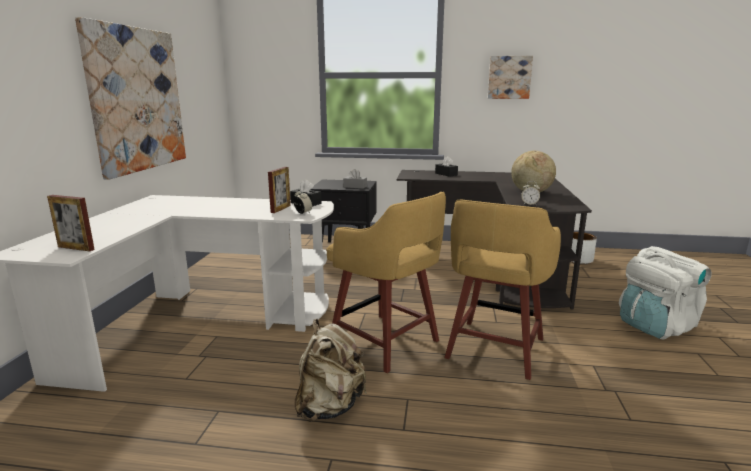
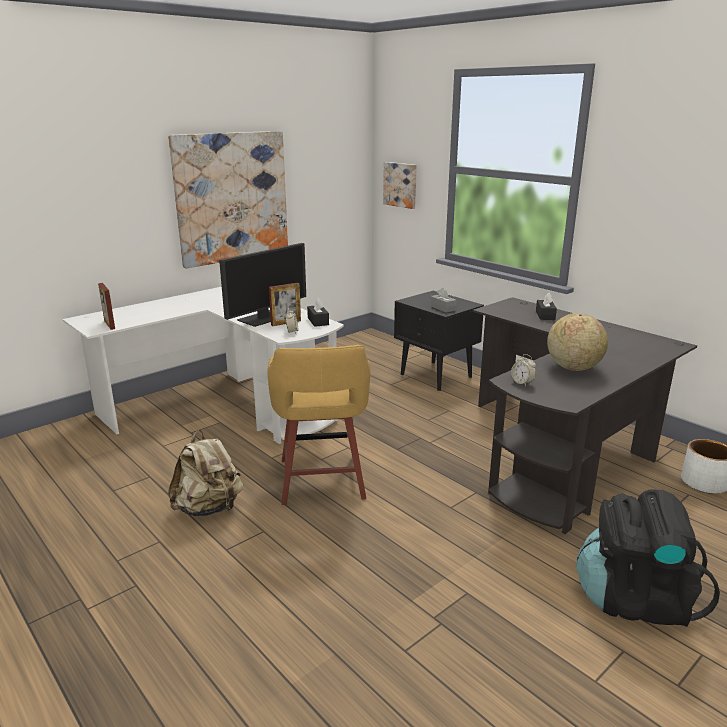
camera: 40 degrees right, 5 degrees up
yellow stool [445,199,561,380] -> none
picture [488,56,533,99] -> picture moved to [383,162,417,209]
white backpack [619,246,712,340] -> black backpack [576,489,720,627]
none -> monitor [219,243,306,327]

